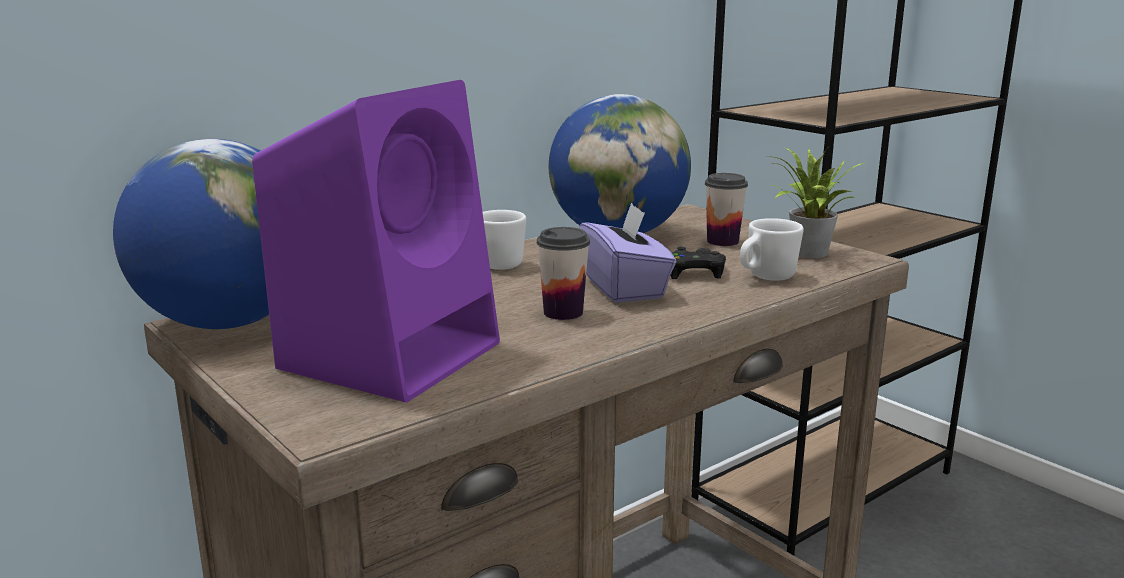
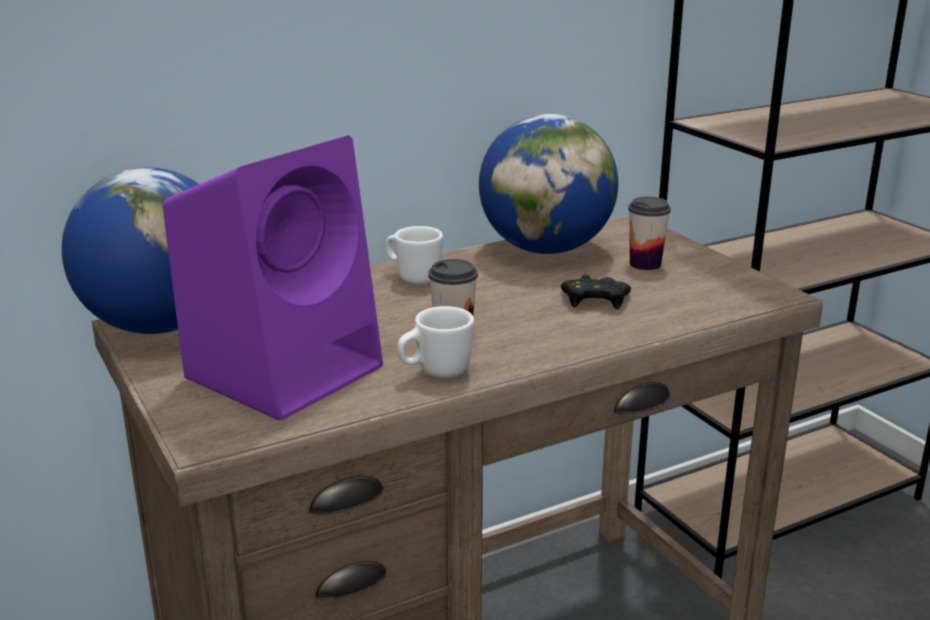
camera: 10 degrees right, 5 degrees up
purple tissue box [579,202,676,303] -> none
white mug [740,218,804,281] -> white mug moved to [397,306,474,378]
potted plant [767,147,864,258] -> none

